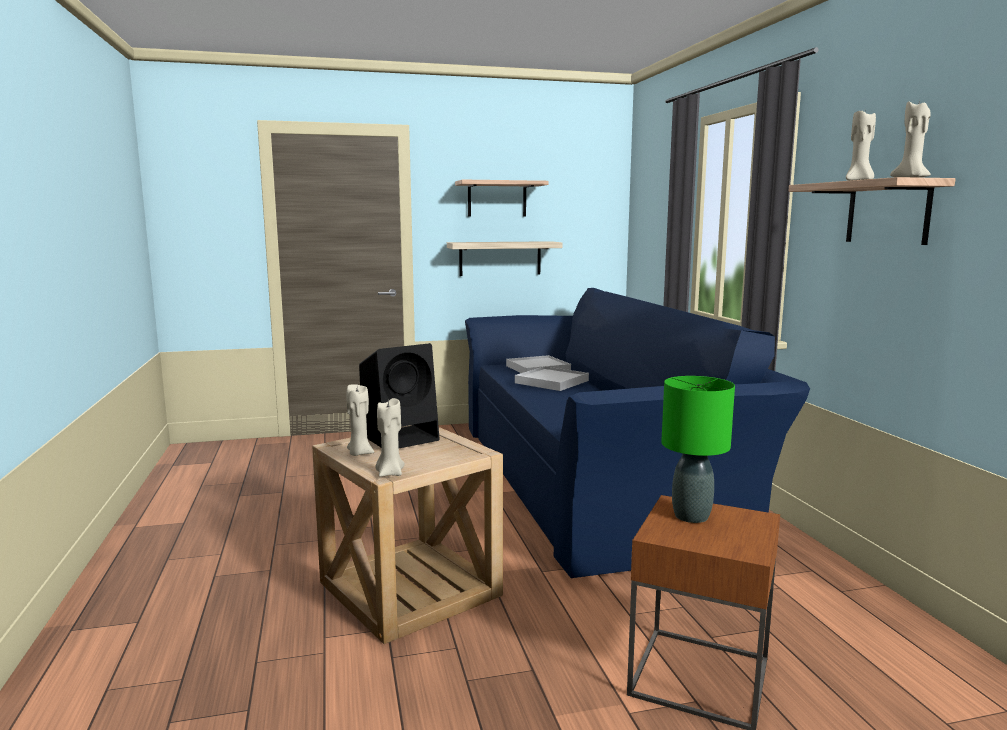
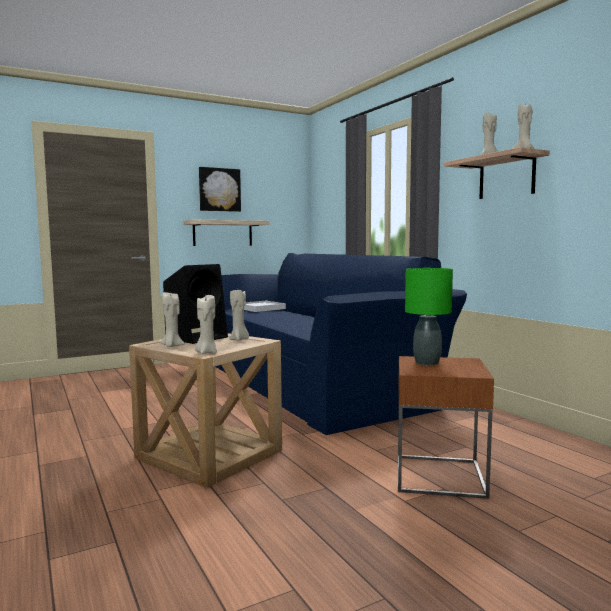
camera: 15 degrees left, 5 degrees down
shelf [455,180,548,217] -> picture [199,167,241,212]
white tray [515,366,589,391] -> none
none -> beige candle [230,290,249,341]

